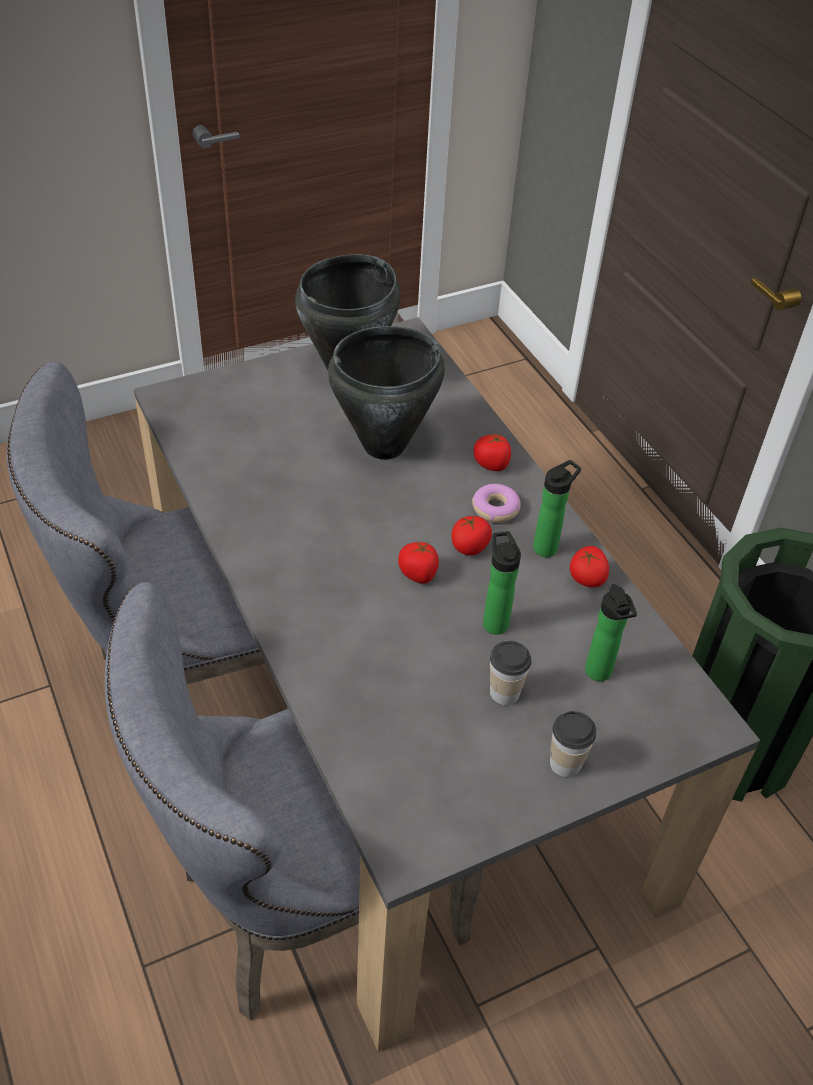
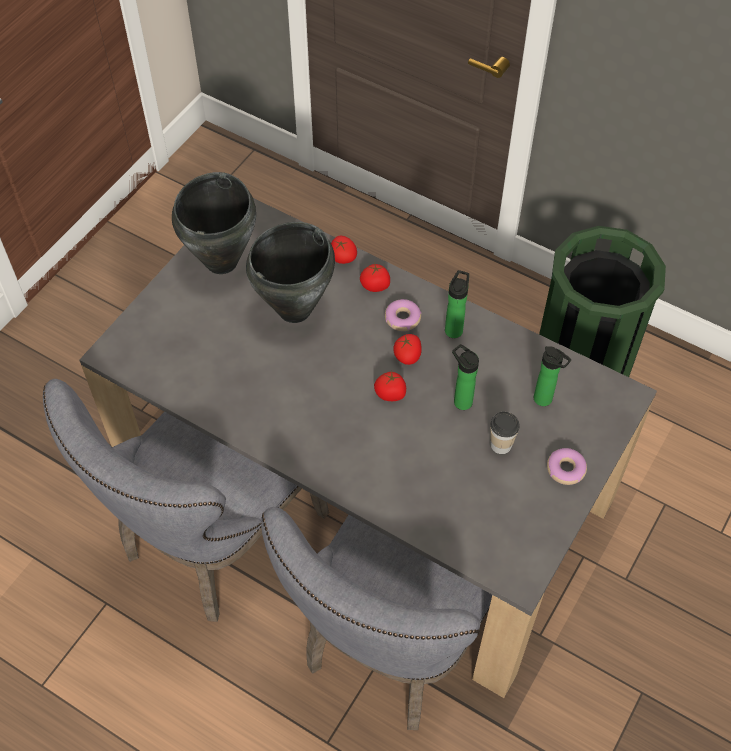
camera: 30 degrees left, 10 degrees up
cup [550,711,596,777] -> donut [547,448,587,485]
tomato [570,546,609,587] -> tomato moved to [331,236,357,264]

